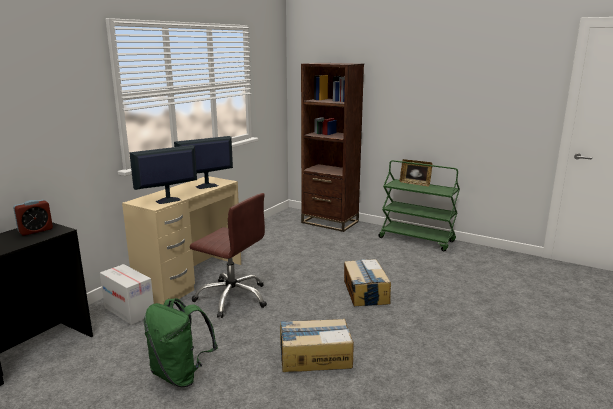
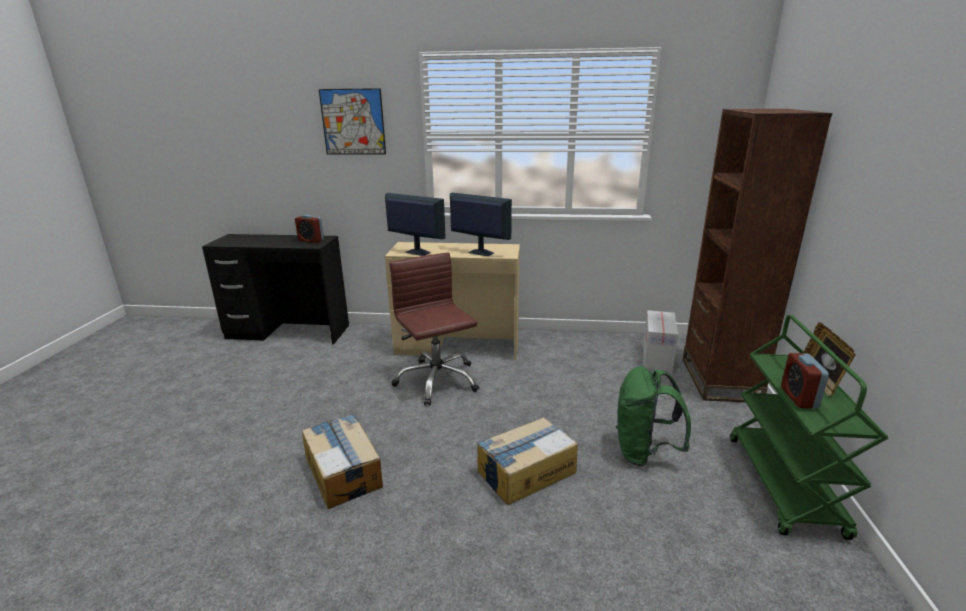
camera: 65 degrees right, 5 degrees up
cardboard box [100,264,154,325] -> cardboard box moved to [643,310,678,372]
green backpack [144,298,218,387] -> green backpack moved to [616,366,691,466]
brown office chair [190,193,267,318] -> brown office chair turned 150 degrees clockwise [389,253,479,406]
none -> picture [319,88,386,155]
none -> alarm clock [781,353,829,409]

